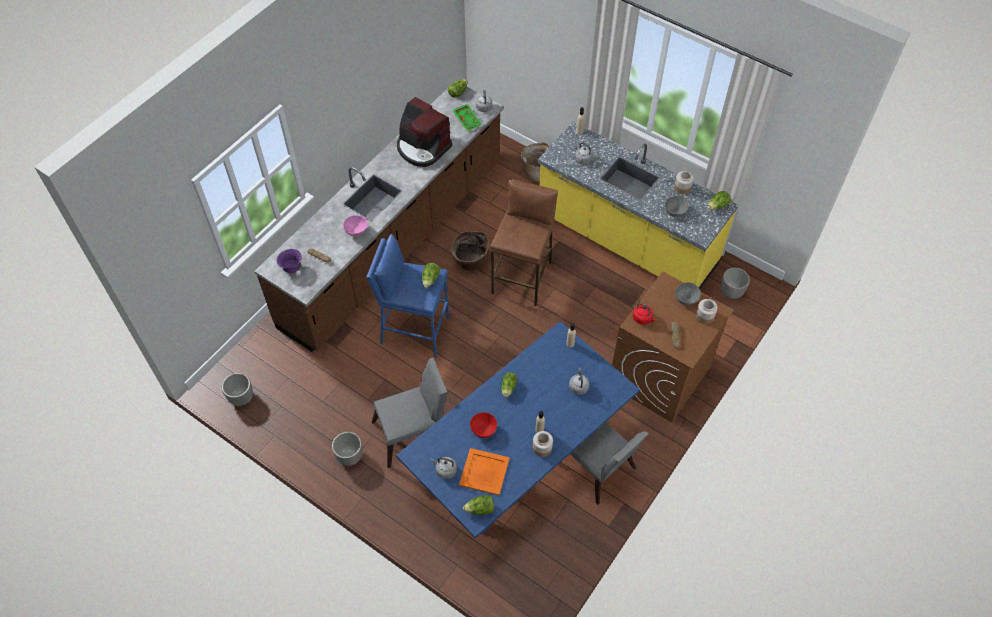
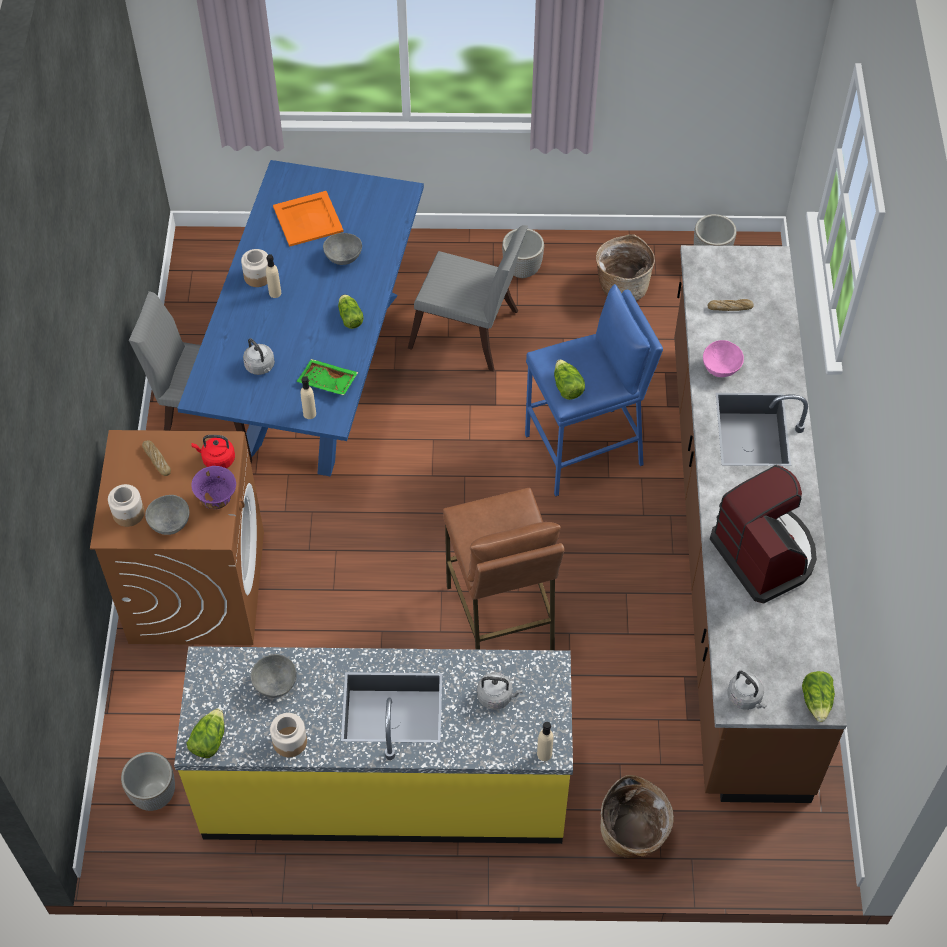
camera: 145 degrees right, 0 degrees up
purple bowl [277,249,302,273] -> purple bowl moved to [191,466,236,509]
grey chair [372,357,447,468] -> grey chair turned 105 degrees counterclockwise [408,225,528,372]
coffee machine [397,97,452,167] -> coffee machine turned 60 degrees clockwise [710,465,817,603]
grey kettle [431,457,457,479] -> none
basket [451,231,489,271] -> basket moved to [596,234,655,301]
green tray [453,104,482,131] -> green tray moved to [296,359,358,395]
lettuce [463,495,494,515] -> none
red bowl [470,412,497,438] -> grey bowl [323,233,362,265]

